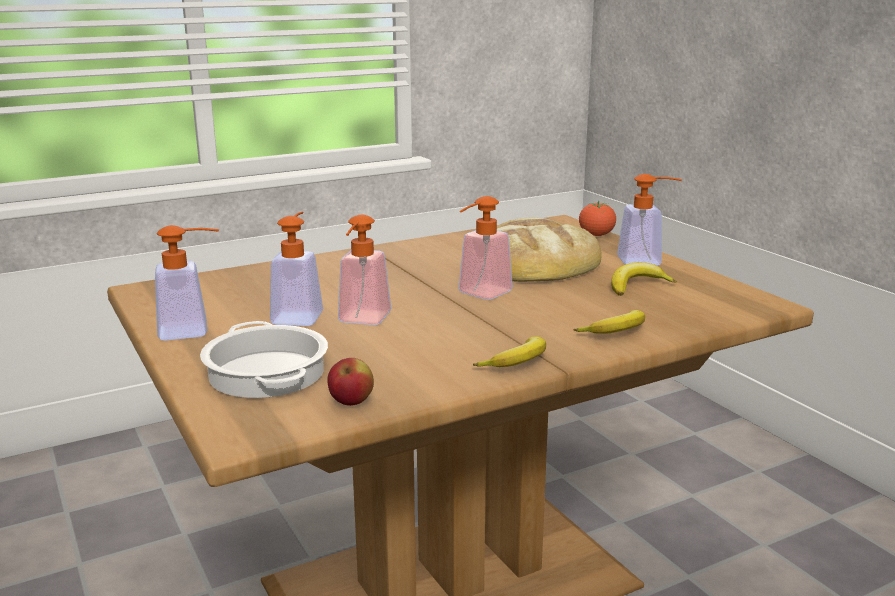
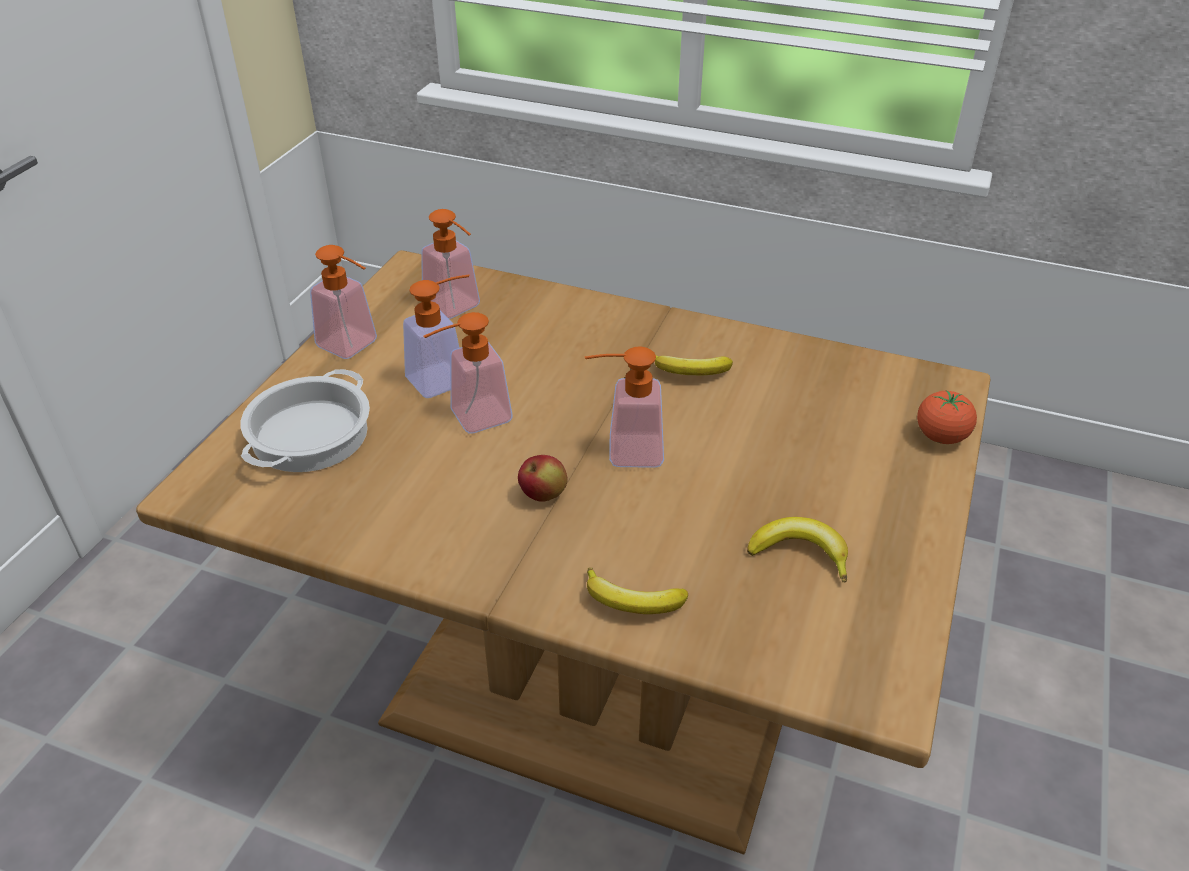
camera: 50 degrees right, 20 degrees up
apple [327,358,374,406] -> apple moved to [518,455,568,502]
banana [473,336,546,367] -> banana moved to [655,355,733,375]
bread [497,217,602,282] -> none
soap dispenser [617,174,682,266] -> soap dispenser moved to [421,209,480,319]

